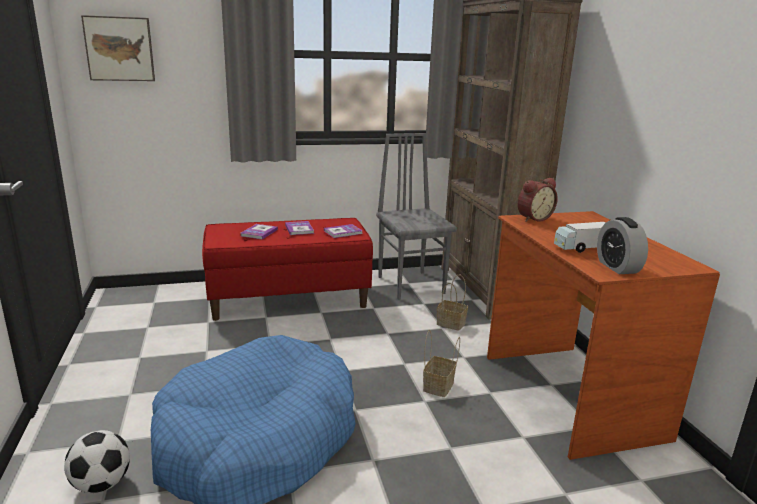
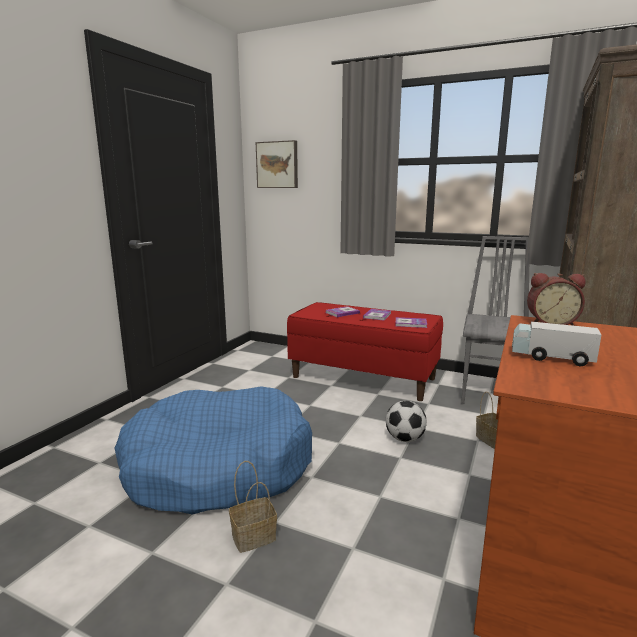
camera: 40 degrees right, 5 degrees down
football [64,430,130,493] -> football moved to [386,401,427,442]
basket [423,330,460,397] -> basket moved to [229,461,277,553]
alarm clock [597,217,648,274] -> none

